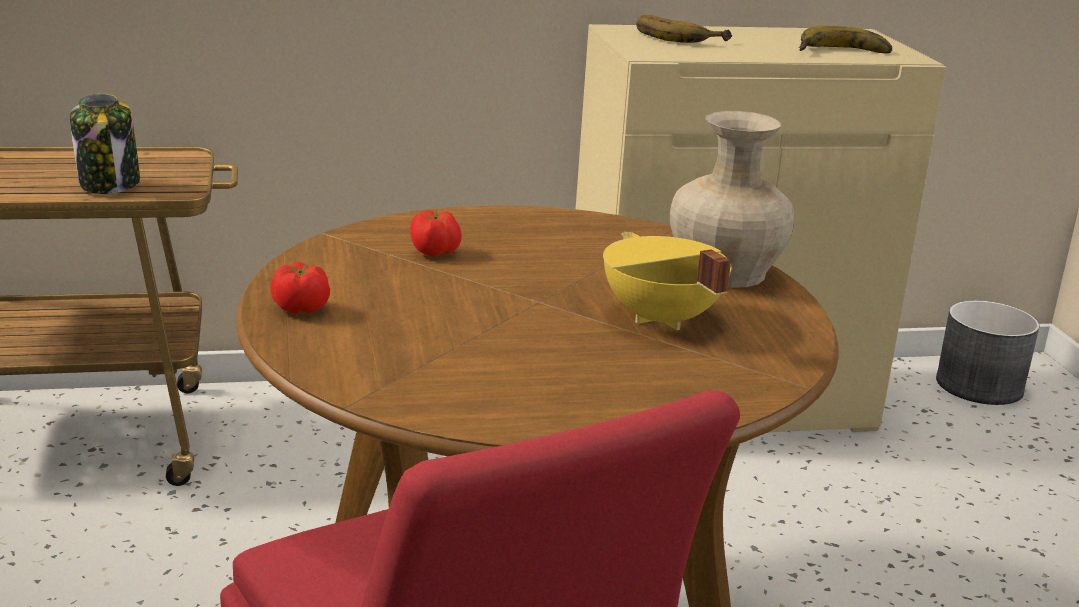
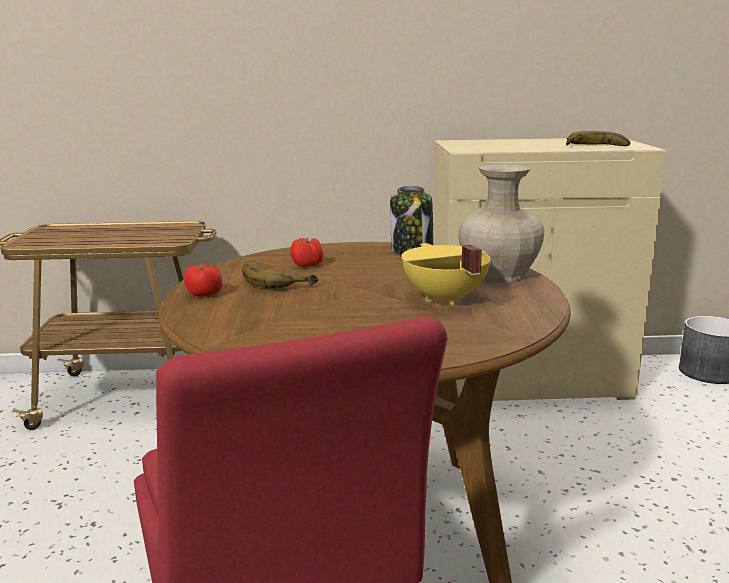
camera: 10 degrees right, 5 degrees down
jar [70,94,140,194] -> jar moved to [390,186,433,254]
banana [636,15,732,43] -> banana moved to [242,261,318,288]

